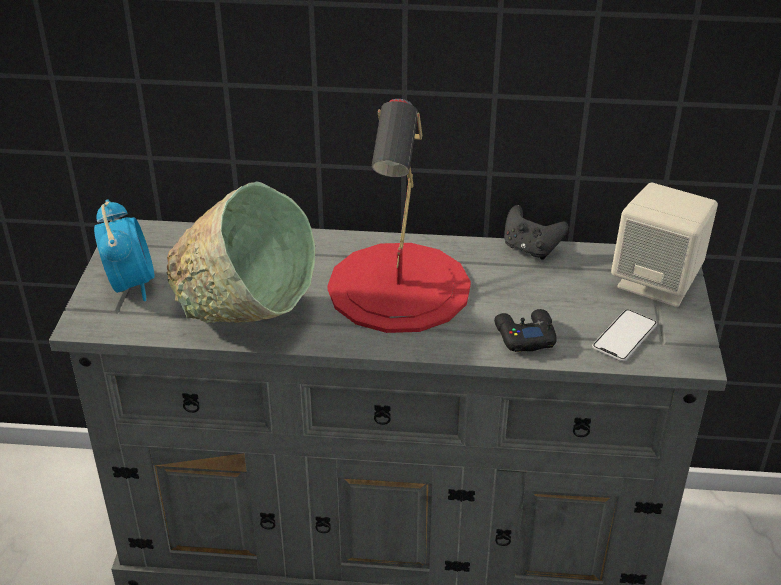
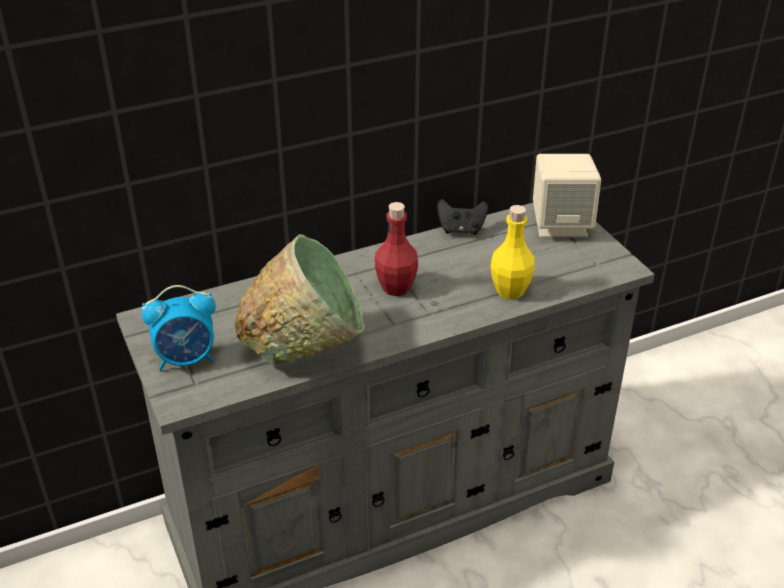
camera: 30 degrees left, 0 degrees up
alarm clock [94,199,154,301] -> alarm clock turned 120 degrees clockwise [141,285,216,371]
red table lamp [327,99,471,333] -> red bottle [375,202,418,296]
black game controller [494,309,557,352] -> yellow bottle [490,205,535,299]
phone [592,309,657,361] -> none

